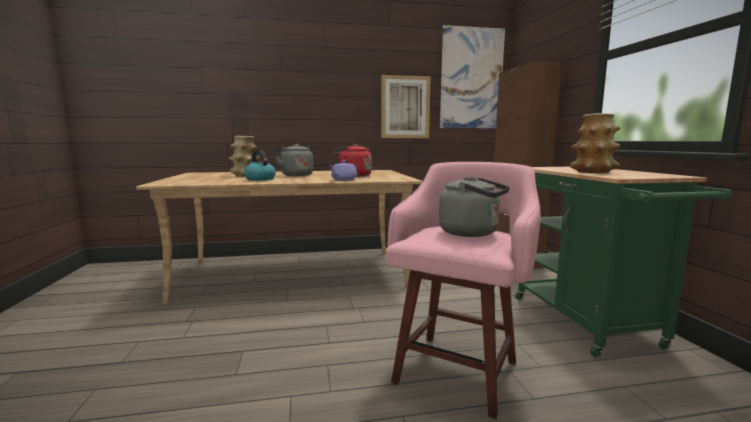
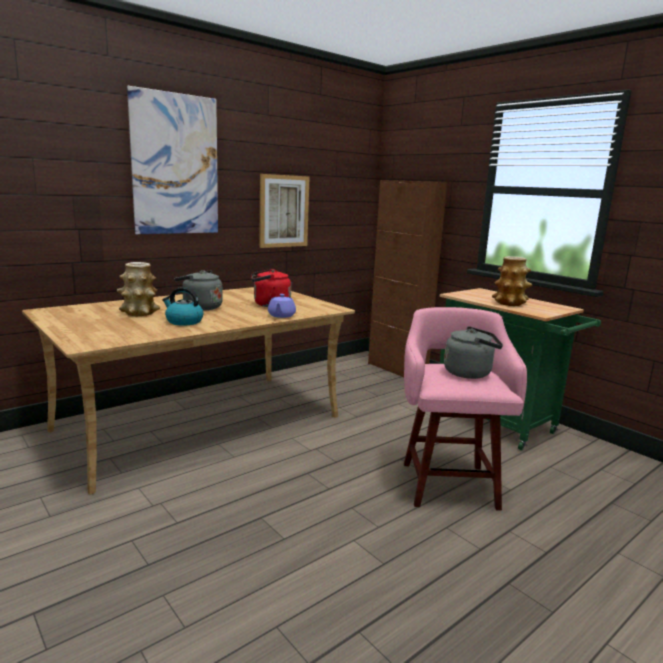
camera: 30 degrees left, 5 degrees up
picture [440,25,505,128] -> picture moved to [127,86,218,234]

